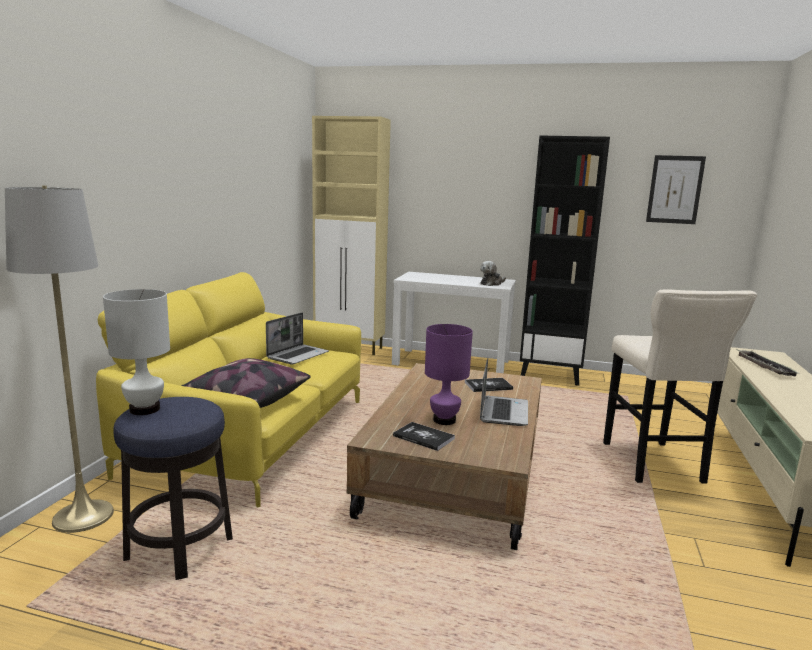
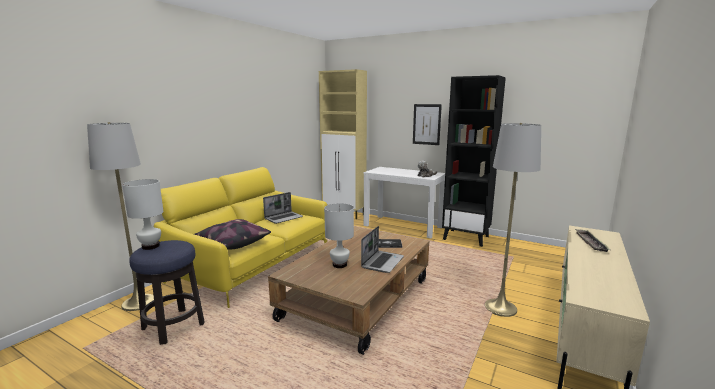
camera: 15 degrees right, 0 degrees up
book [393,422,455,451] -> none
purple table lamp [425,324,473,425] -> white table lamp [324,203,354,268]
beige stool [603,289,757,484] -> grey floor lamp [485,123,541,317]
picture [646,155,706,224] -> picture moved to [413,104,442,145]

